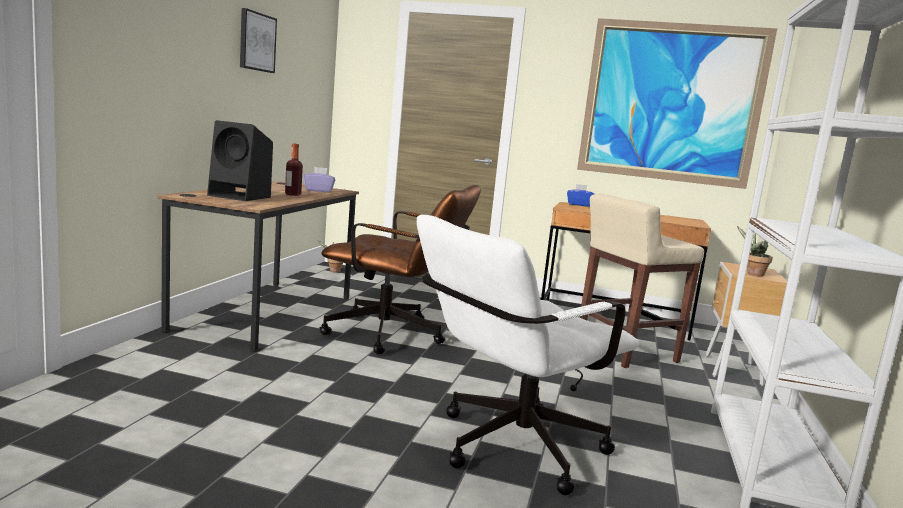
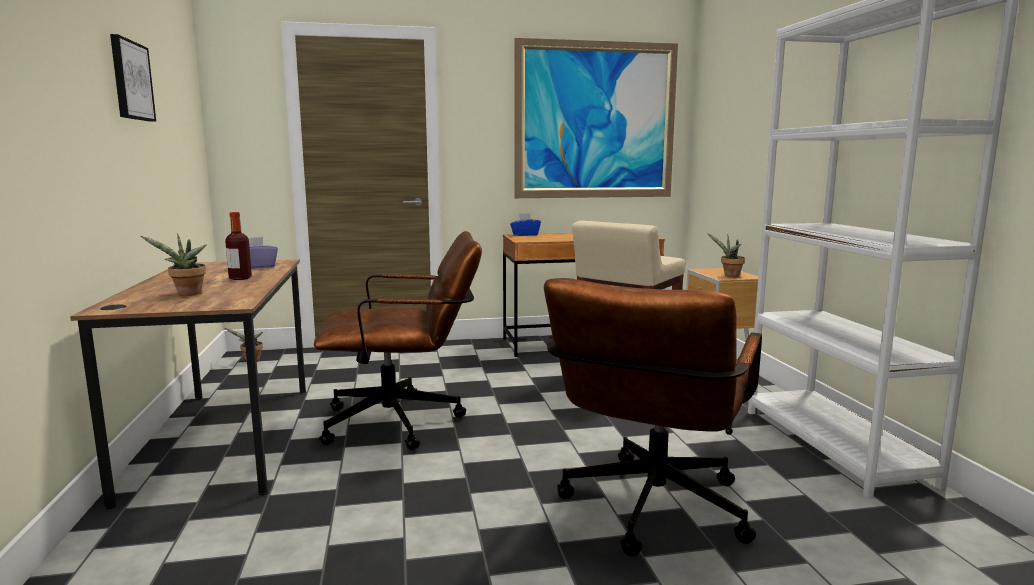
camera: 25 degrees left, 0 degrees up
black speaker [207,120,273,201] -> potted plant [141,233,207,296]
white office chair [417,215,639,495] -> brown office chair [544,278,762,556]

